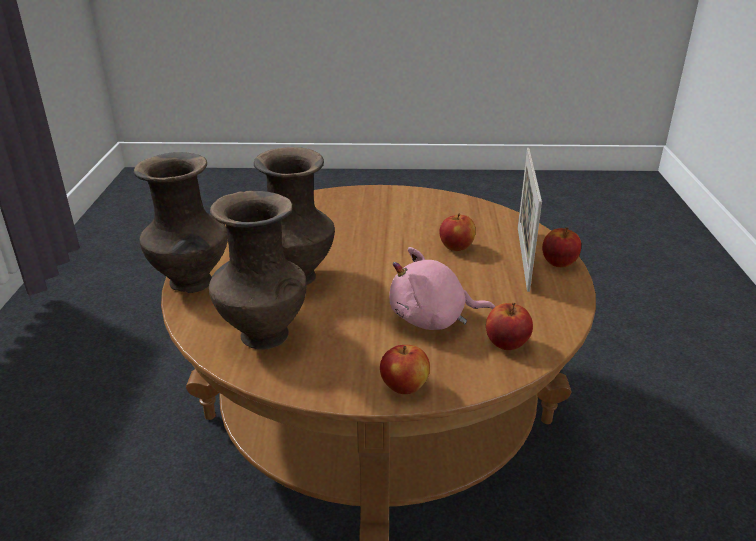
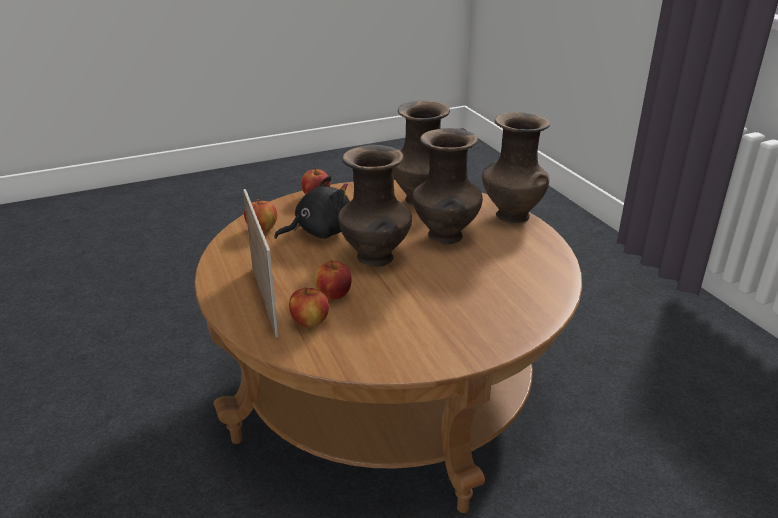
camera: 155 degrees right, 0 degrees up
pink plush toy [389,247,495,330] -> black plush toy [274,176,350,239]
apple [542,227,581,268] -> apple moved to [289,287,329,328]
none -> brown vase [338,145,412,267]

